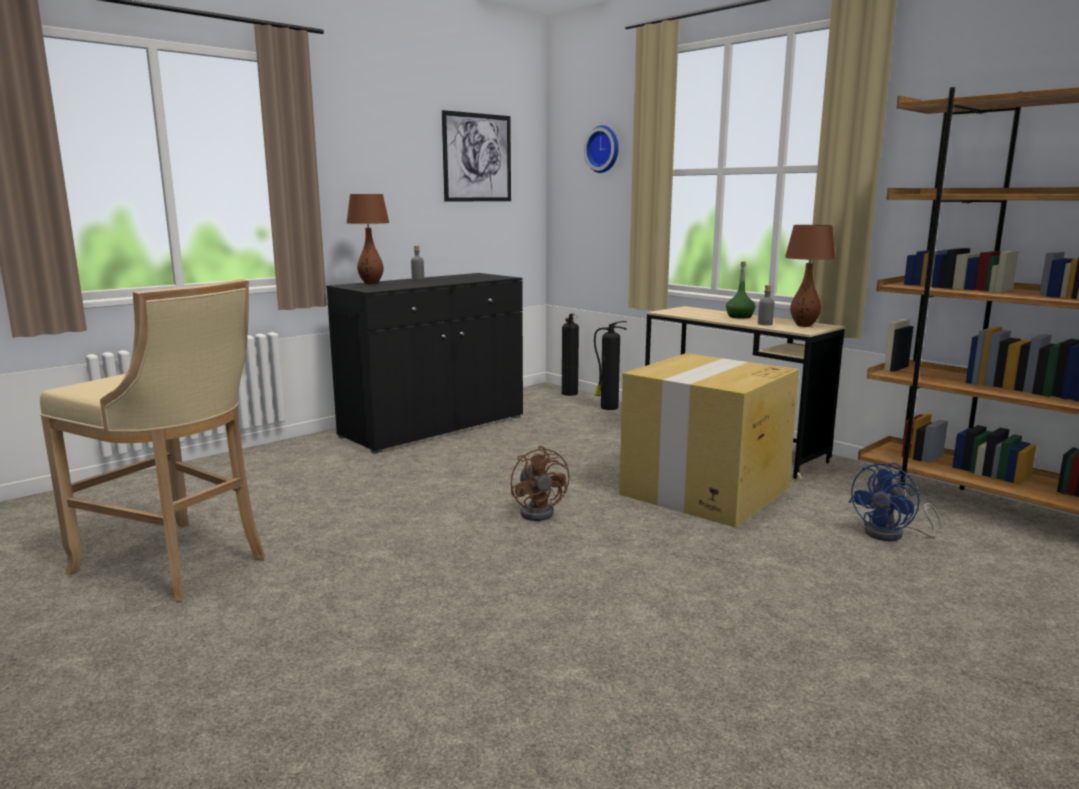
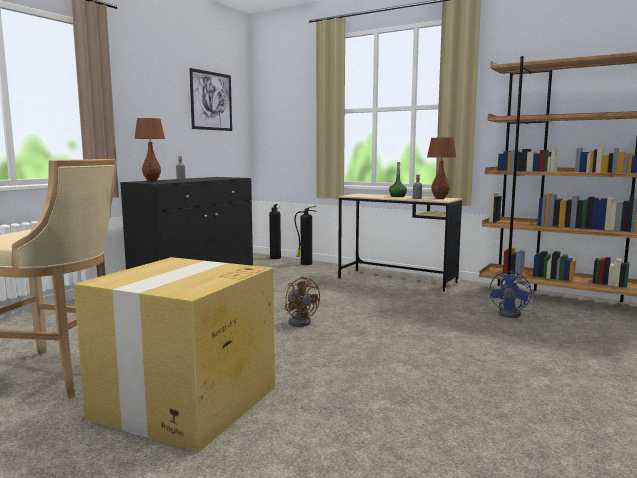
camera: 15 degrees left, 5 degrees down
wall clock [584,125,619,173] -> none
cardboard box [619,353,799,528] -> cardboard box moved to [74,257,275,452]

